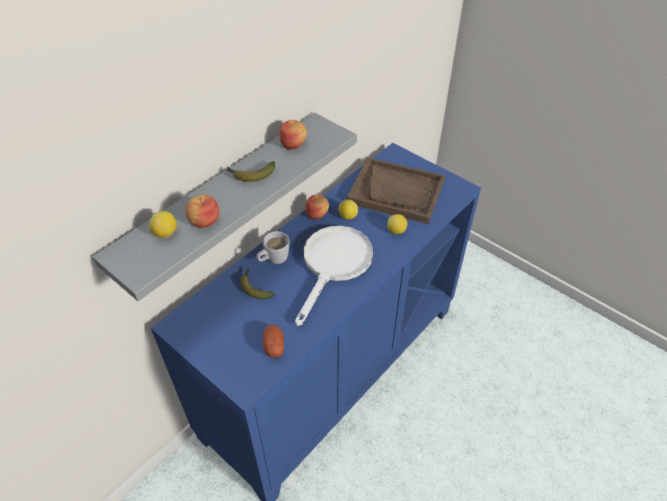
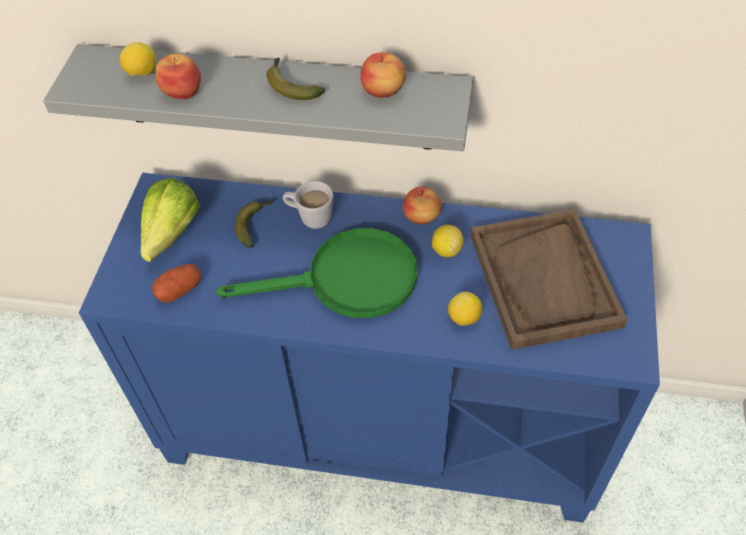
camera: 60 degrees right, 5 degrees up
white frying pan [295,226,373,326] -> green frying pan [216,228,417,318]
none -> lettuce [141,178,200,262]

